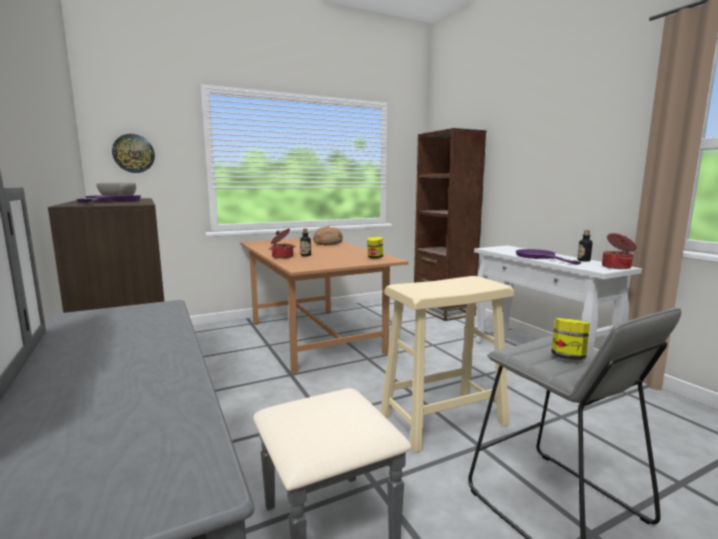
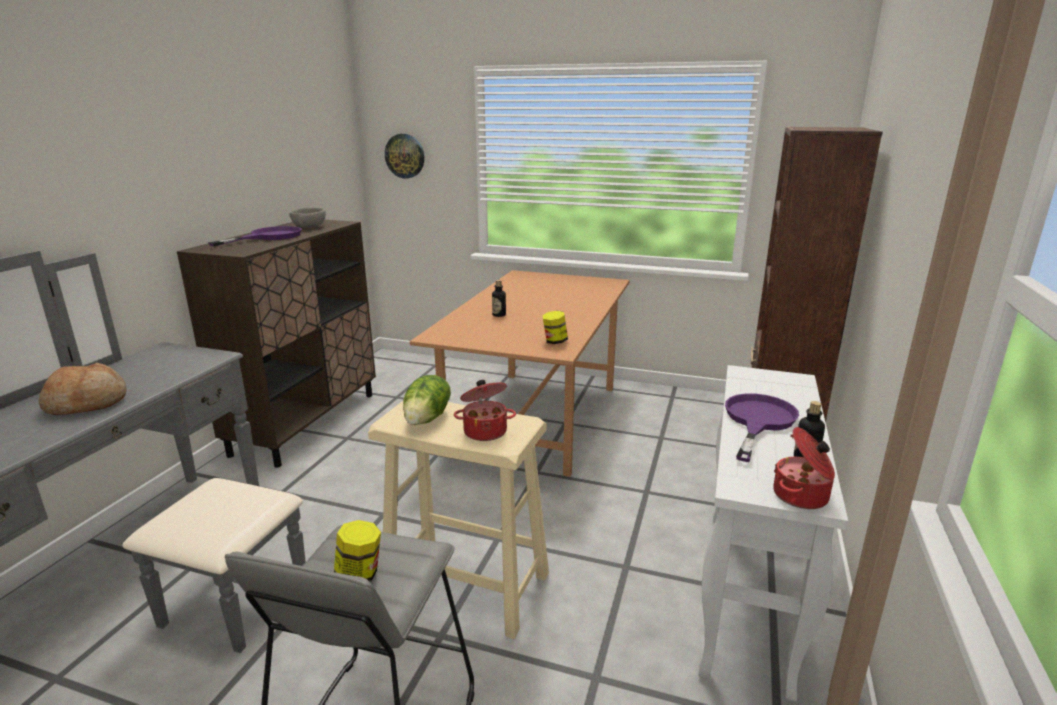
camera: 45 degrees right, 10 degrees up
cooking pot [269,229,295,259] -> cooking pot moved to [454,380,516,441]
bread [313,226,343,245] -> bread moved to [39,363,127,415]
none -> lettuce [403,375,451,425]

